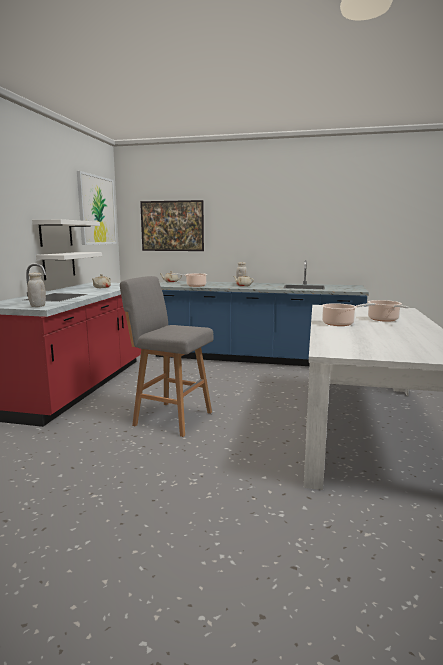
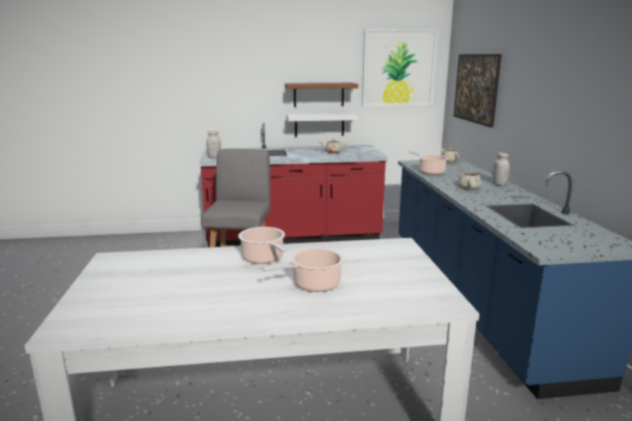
camera: 70 degrees right, 5 degrees up
white shelf [32,219,100,247] -> brown shelf [285,83,358,107]

